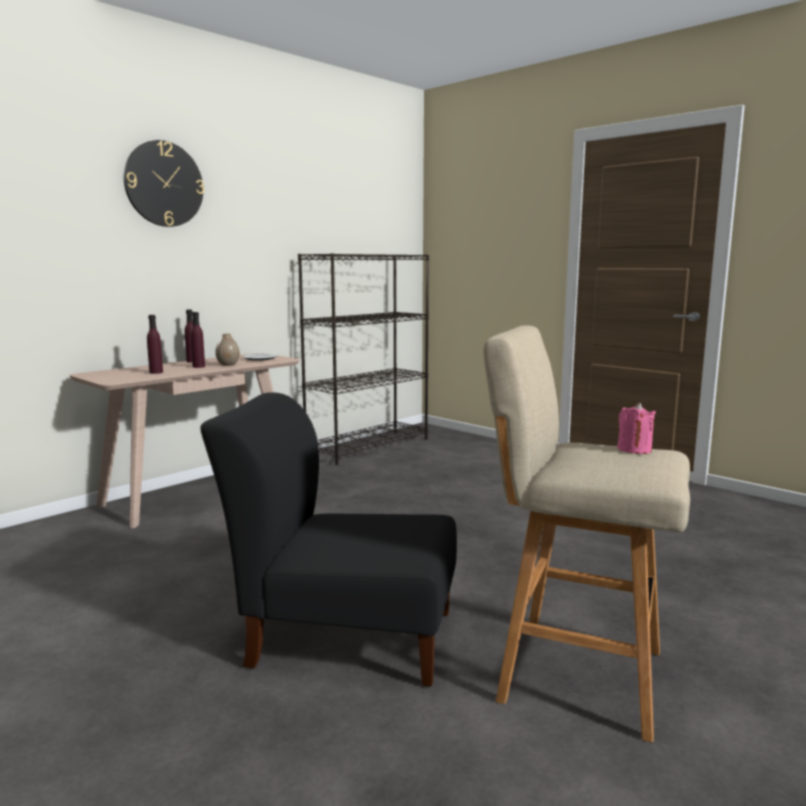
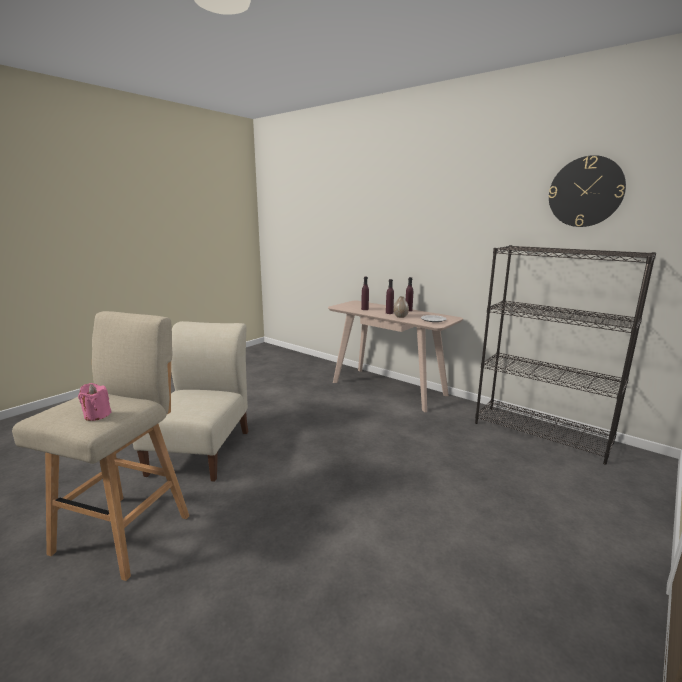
camera: 85 degrees right, 5 degrees up
wall clock [124,140,204,227] -> wall clock moved to [549,155,626,227]
black chair [200,392,457,686] -> beige chair [133,321,249,482]

